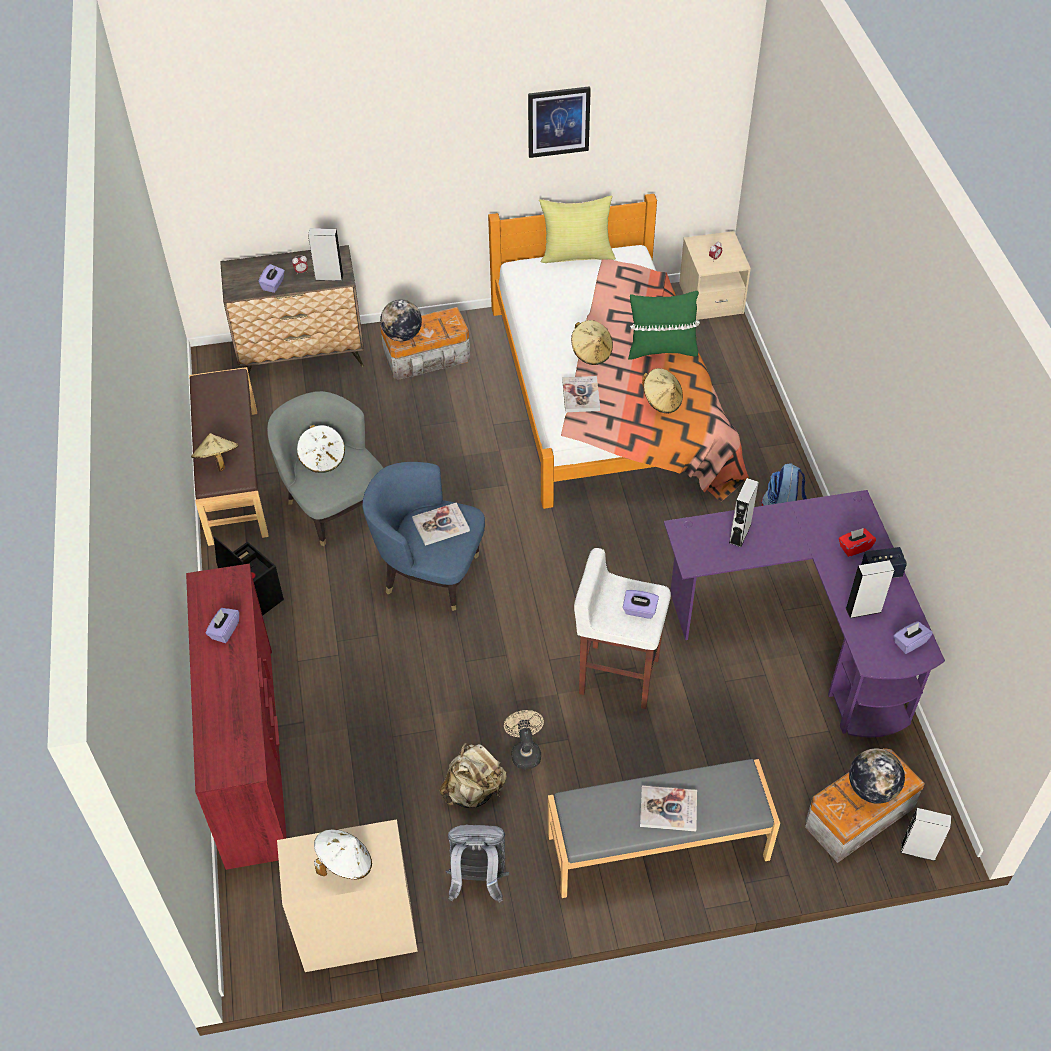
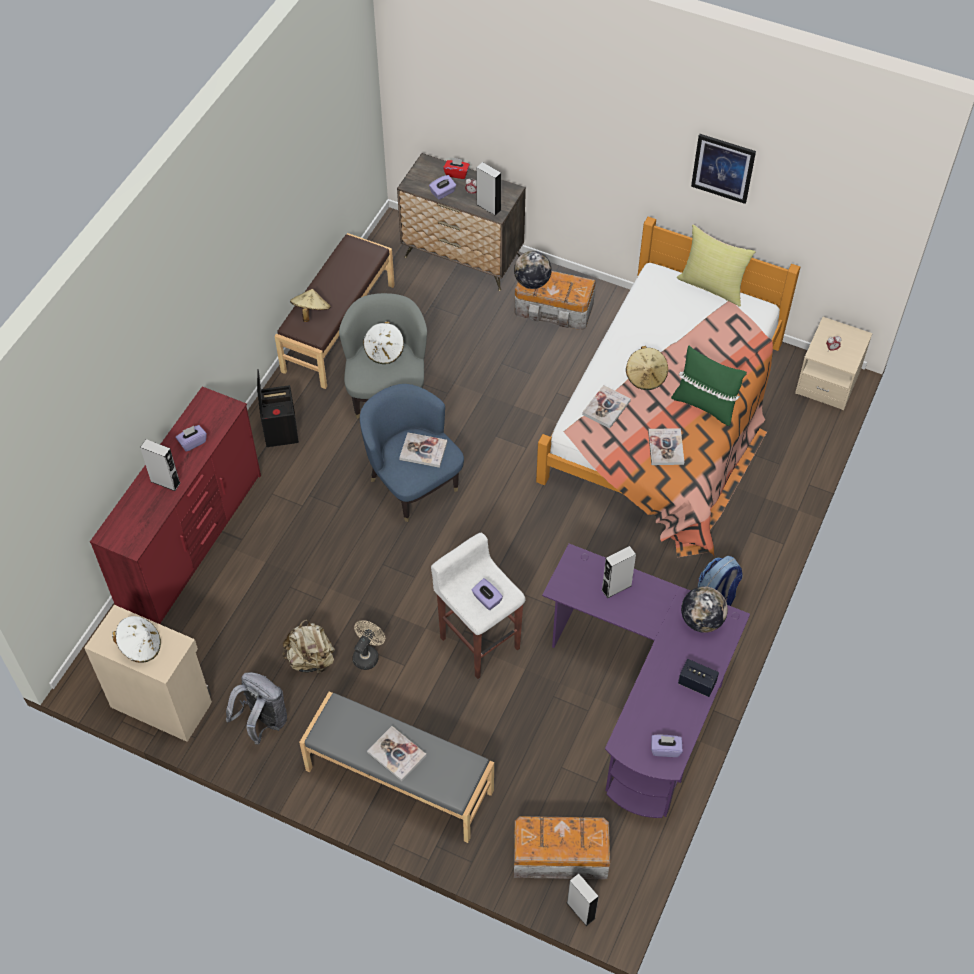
camera: 35 degrees right, 5 degrees up
beige hat [642,368,683,414] -> book [648,428,684,465]
red tissue box [839,528,876,557] -> red tissue box moved to [443,157,470,179]
grey speaker [846,560,894,618] -> grey speaker moved to [140,439,180,491]
globe [849,749,905,804] -> globe moved to [681,586,728,633]

